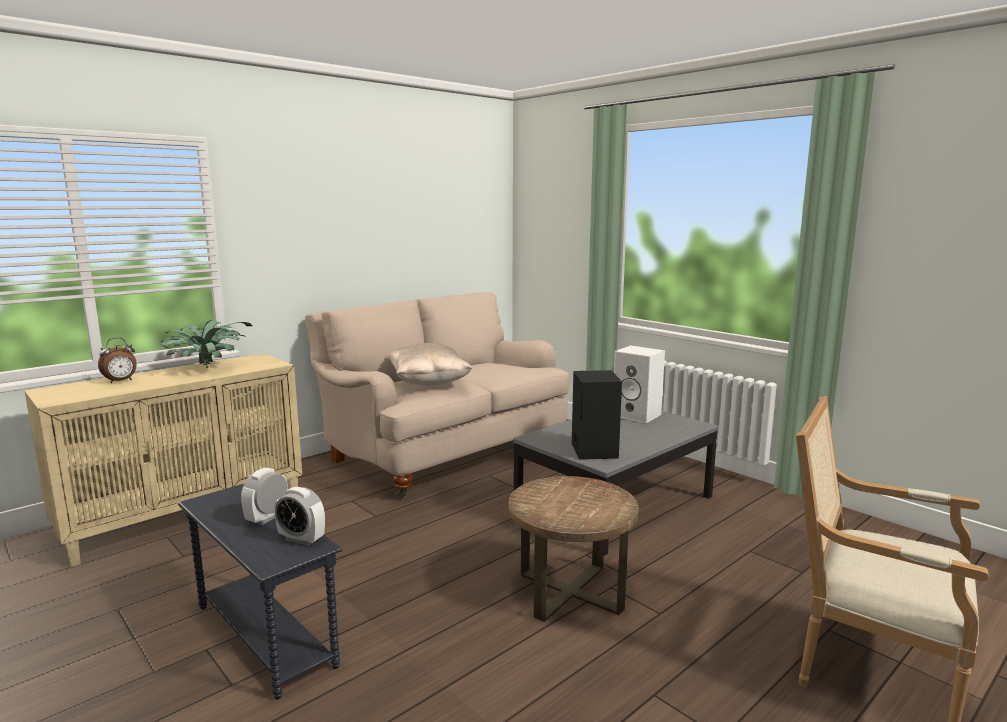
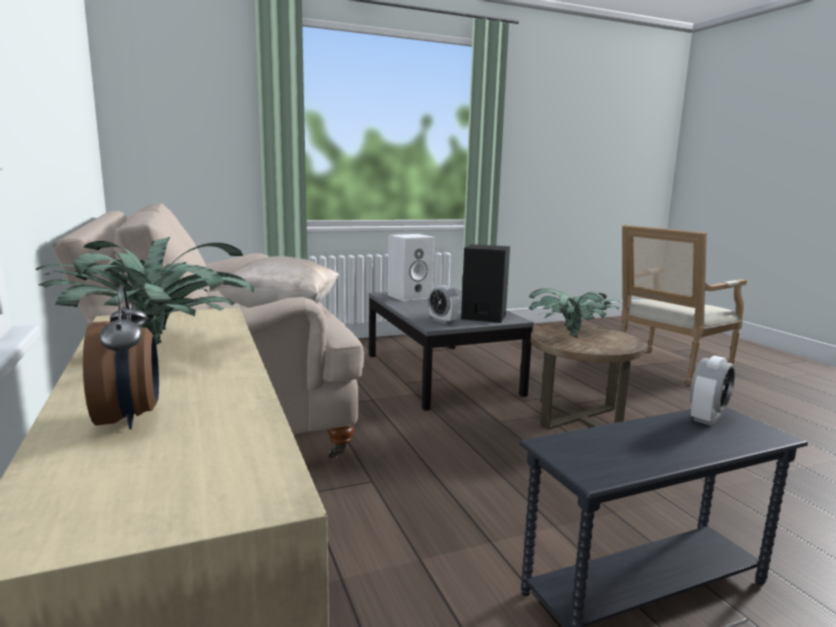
camera: 70 degrees left, 0 degrees up
alarm clock [241,468,288,525] -> alarm clock moved to [429,285,459,324]
none -> potted plant [529,288,622,338]

